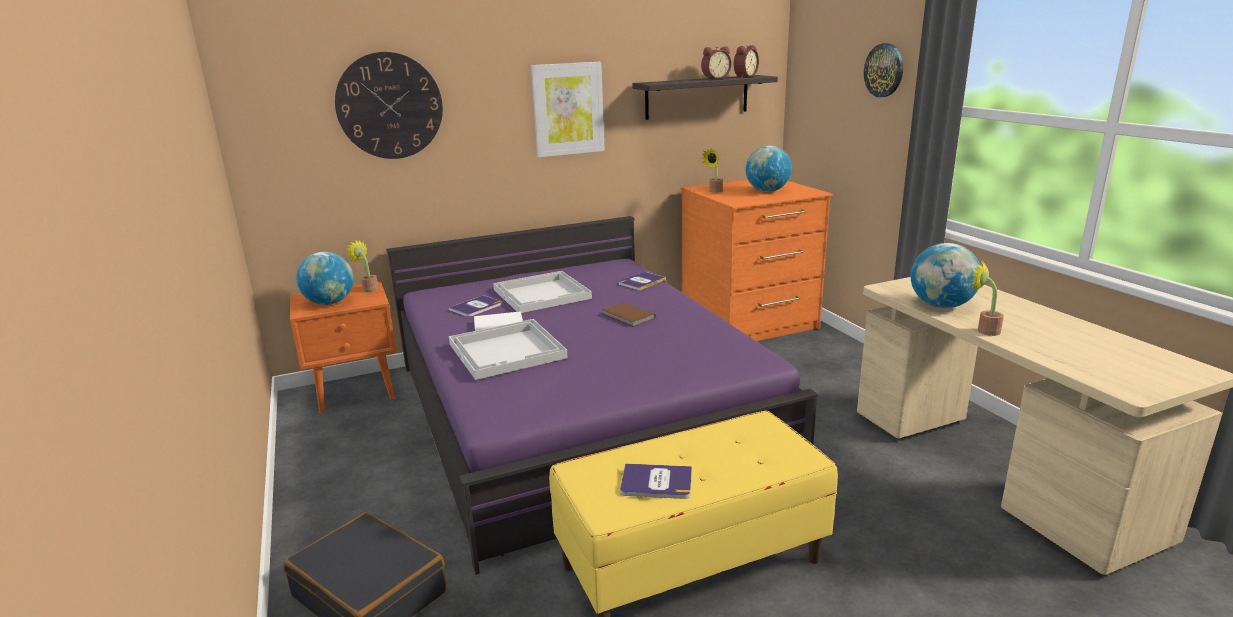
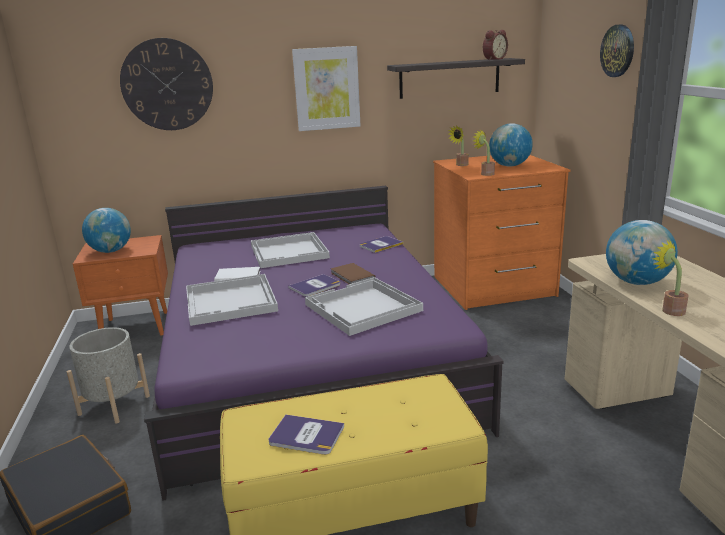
camera: 10 degrees right, 0 degrees up
potted plant [346,240,379,292] -> potted plant moved to [473,130,495,176]
book [449,295,502,317] -> book moved to [288,274,340,297]
alarm clock [701,46,731,80] -> none
none -> grey planter [67,327,150,424]
none -> white tray [305,277,423,336]

